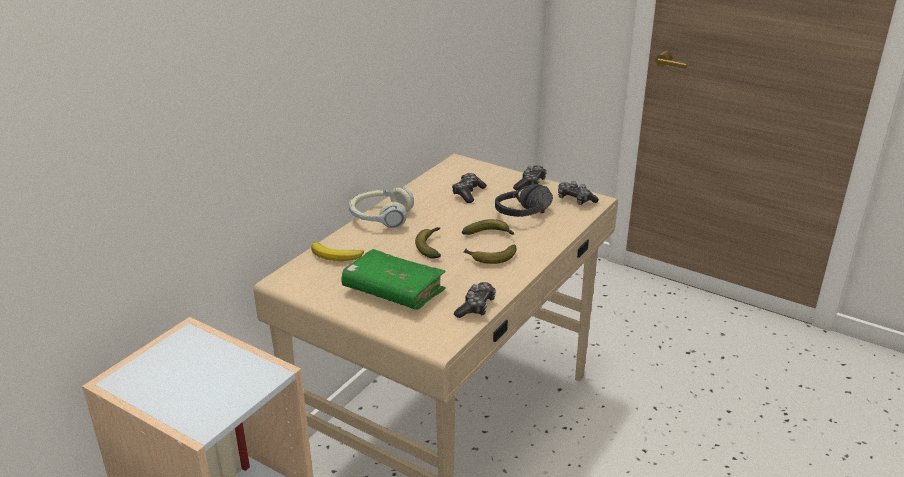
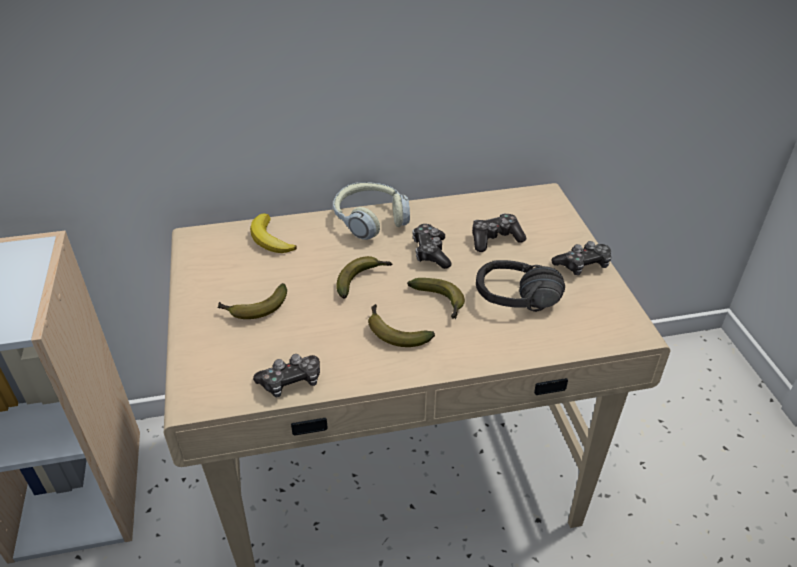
camera: 45 degrees right, 10 degrees up
green book [341,249,446,310] -> banana [217,283,287,319]
game controller [558,181,599,205] -> game controller moved to [412,224,452,269]

